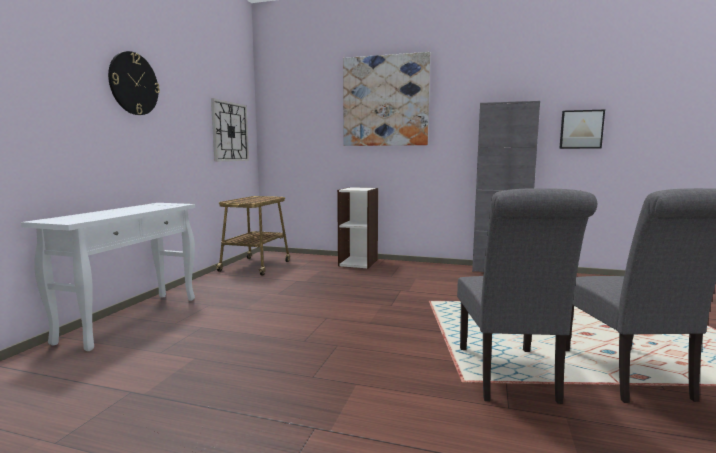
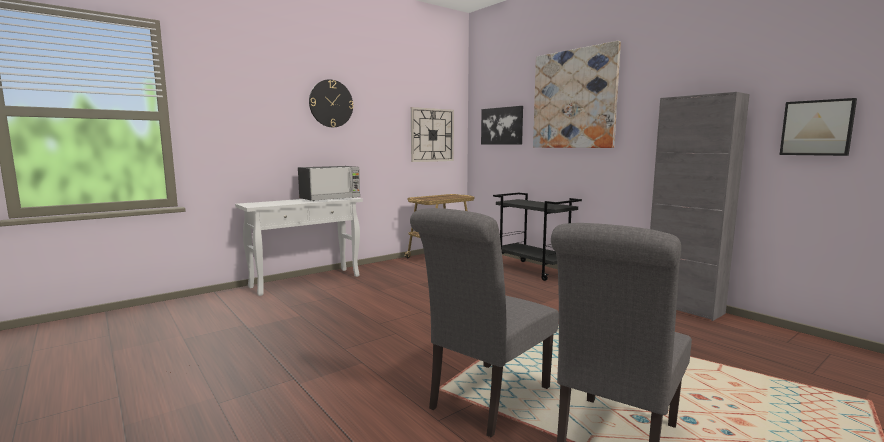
camera: 35 degrees right, 0 degrees up
bookcase [337,187,378,269] -> black cart [493,193,582,281]
none -> microwave [298,166,360,201]
none -> picture [481,106,523,145]

